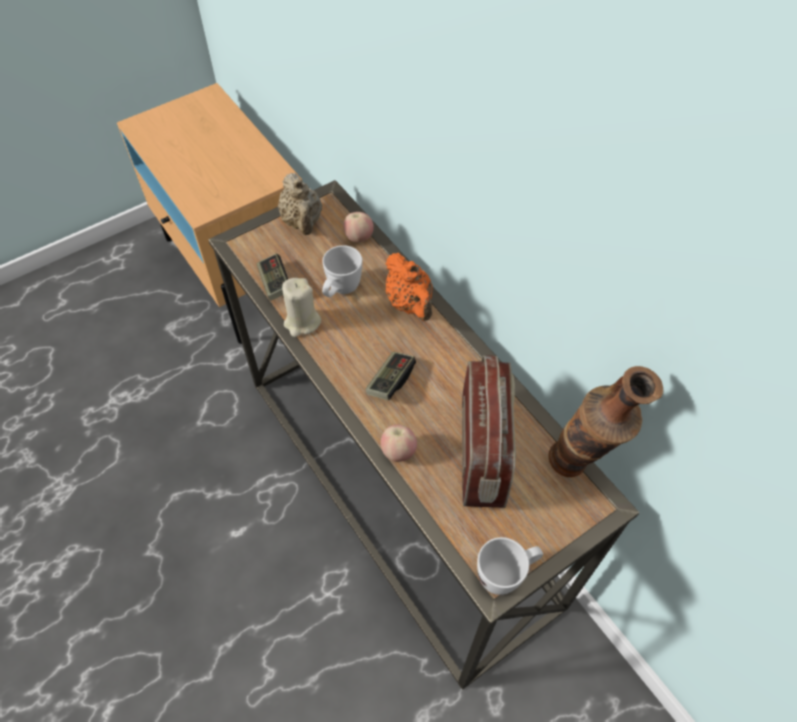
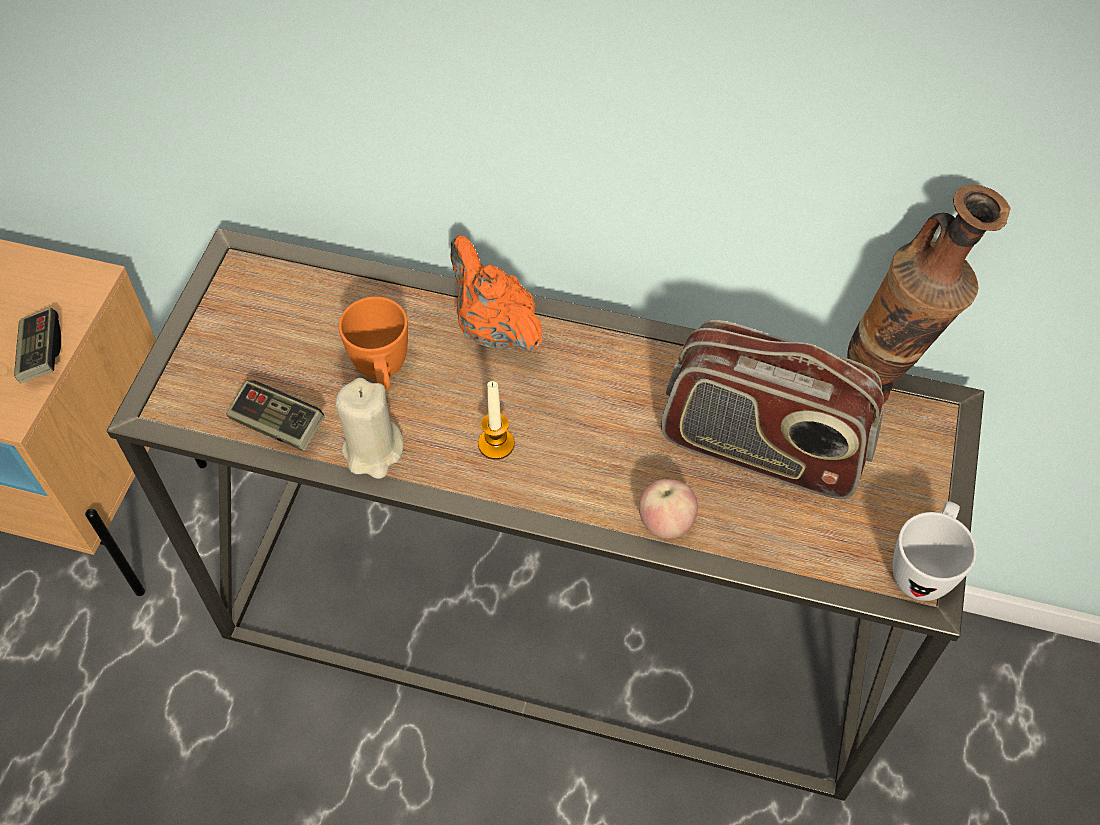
camera: 40 degrees left, 0 degrees up
beige teapot [278,173,322,235] -> none
white mug [322,245,362,297] -> orange mug [339,296,408,390]
apple [343,212,374,243] -> none
game controller [366,352,416,400] -> game controller moved to [14,308,61,383]
orange teapot [386,253,433,321] -> orange teapot turned 150 degrees counterclockwise [450,235,543,351]
radio [462,355,516,508] -> radio turned 150 degrees clockwise [661,320,884,499]
none -> candle [478,381,514,460]

